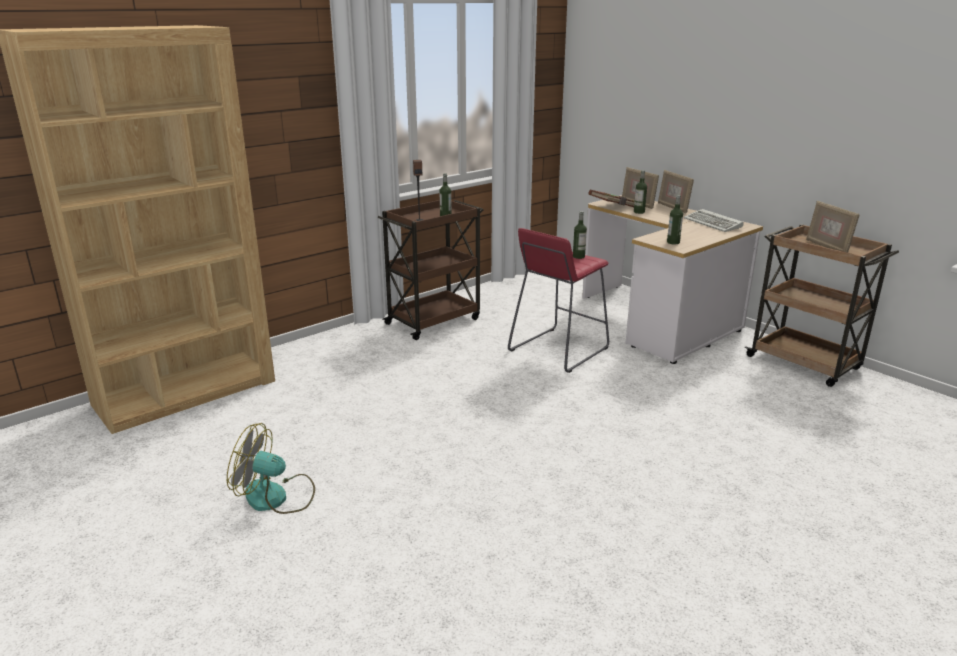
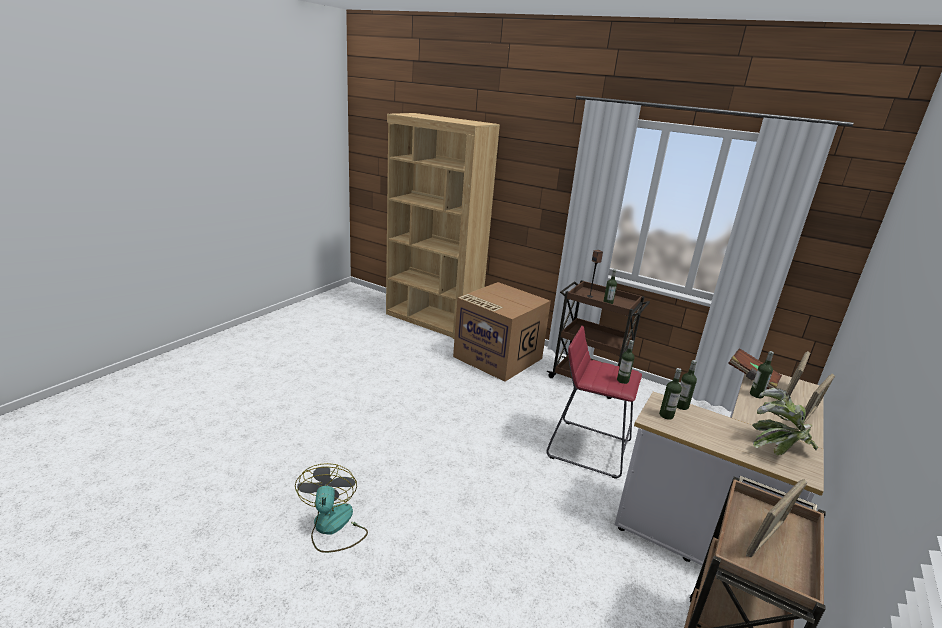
camera: 70 degrees right, 0 degrees up
fan [227,423,315,514] -> fan moved to [295,463,368,553]
keyboard [684,209,744,232] -> potted plant [752,388,818,455]
none -> cardboard box [453,282,551,382]
none -> bottle [677,360,697,410]

